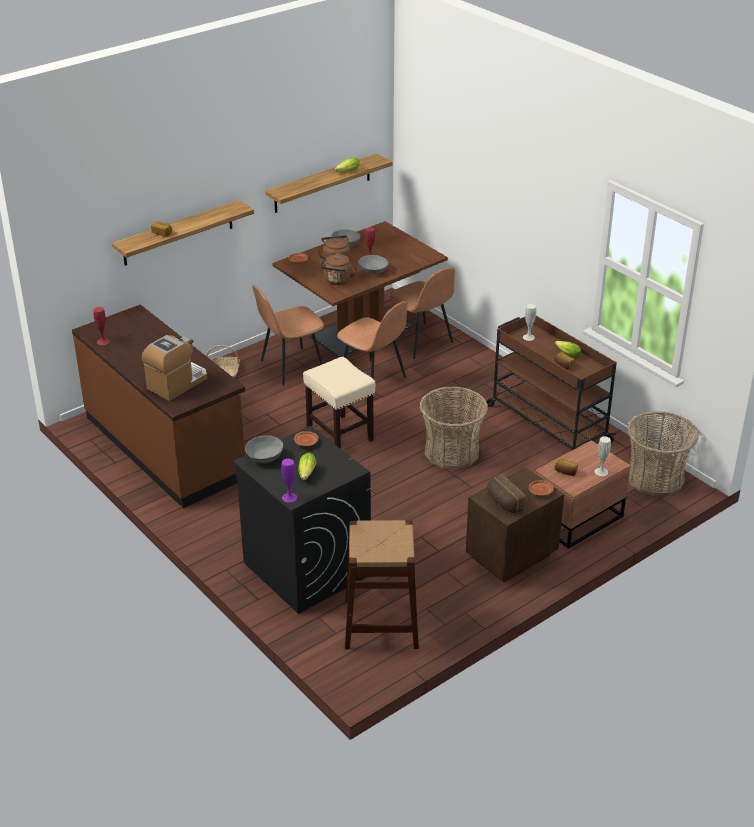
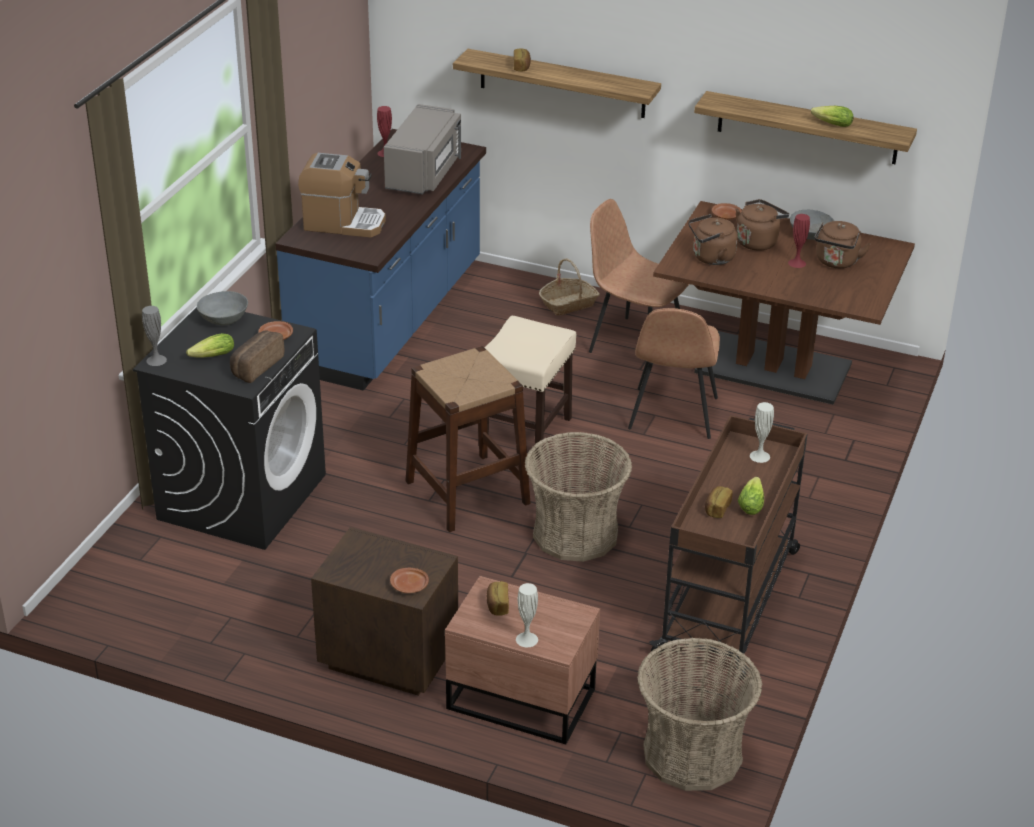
camera: 60 degrees right, 0 degrees up
brown counter [72,305,245,508] -> blue counter [275,129,486,391]
purple vase [281,459,297,502] -> grey vase [142,306,167,366]
brown stool [345,520,419,650] -> brown stool moved to [405,346,531,532]
grey bowl [358,255,389,274] -> none
brown chair [389,267,455,359] -> none
bread [487,474,526,513] -> bread moved to [230,330,284,383]
none -> grey microwave [384,104,461,195]
none -> brown kettle [814,221,870,268]

